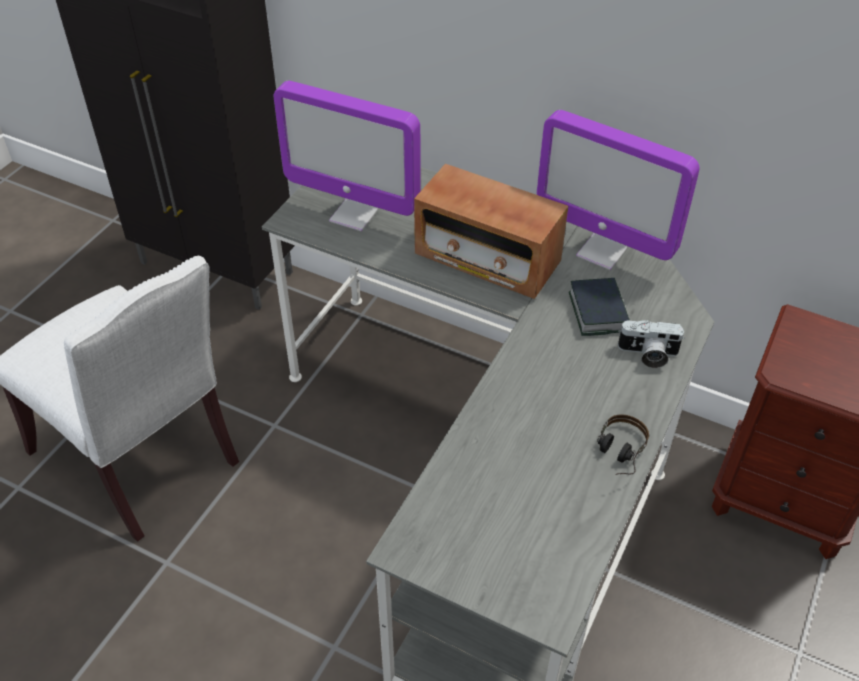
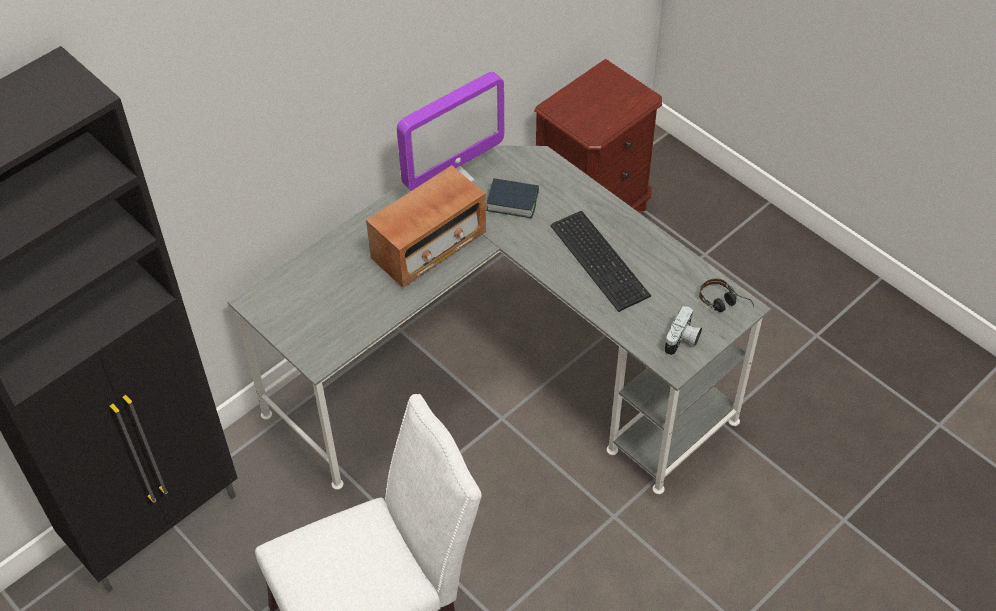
camera: 70 degrees left, 5 degrees up
monitor [274,81,421,231] -> none
headphones [597,414,649,475] -> headphones moved to [699,279,754,312]
camera [618,320,685,368] -> camera moved to [665,306,702,356]
none -> keyboard [550,211,651,312]

